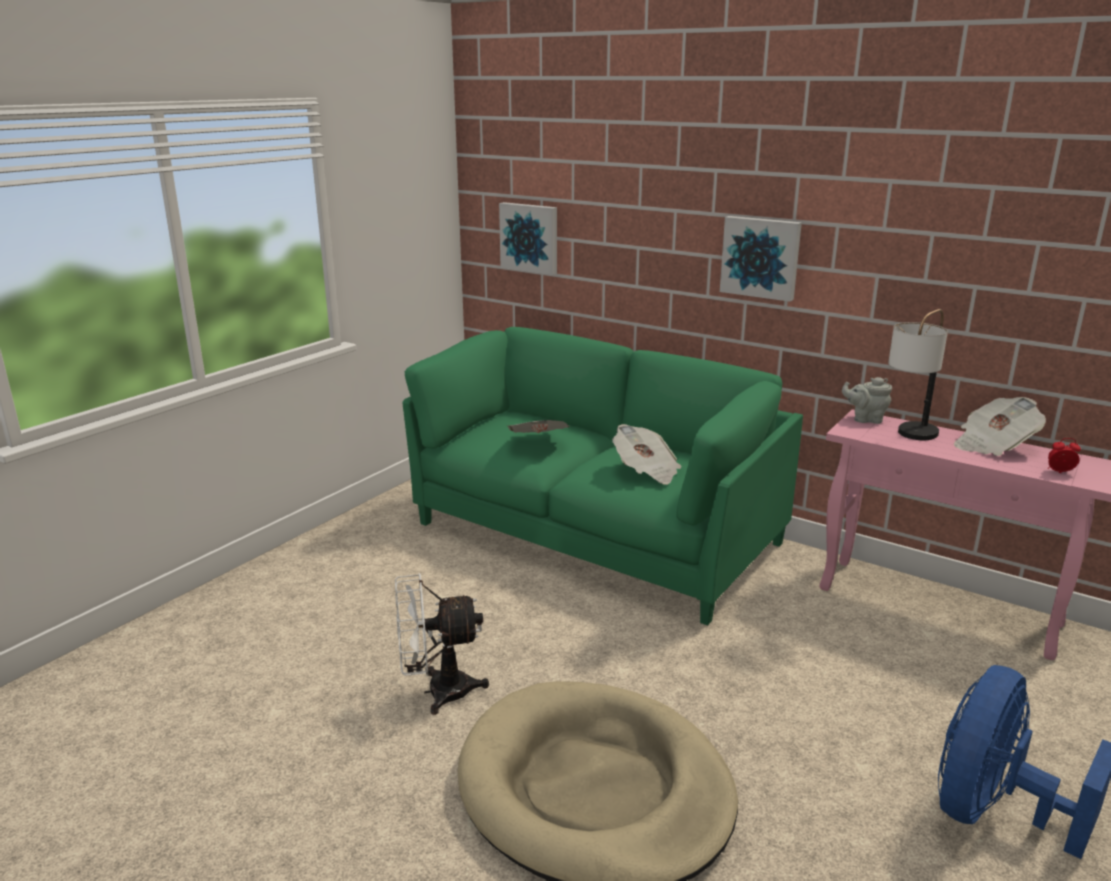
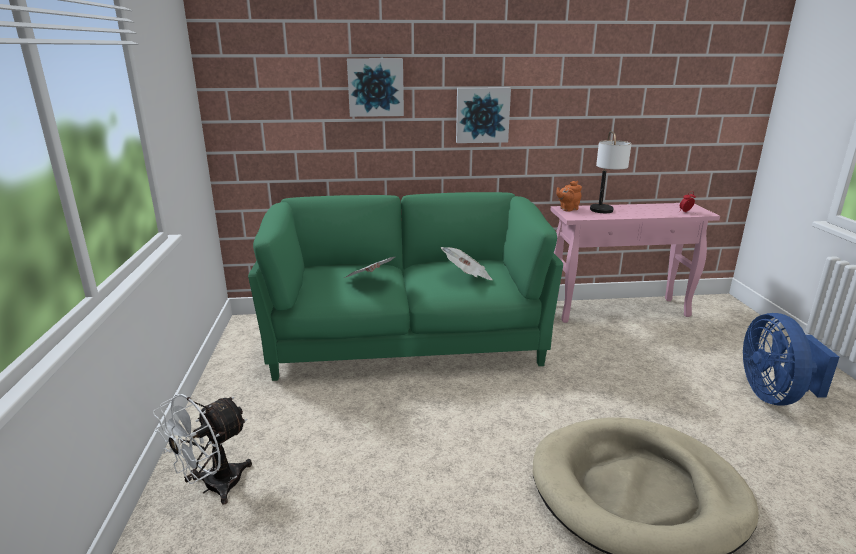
camera: 40 degrees left, 0 degrees up
white fan [395,573,489,715] -> white fan moved to [153,394,252,505]
picture [499,202,557,275] -> picture moved to [347,58,404,117]
grey teapot [842,377,892,424] -> orange teapot [556,181,582,212]
newspaper [954,397,1046,456] -> none

